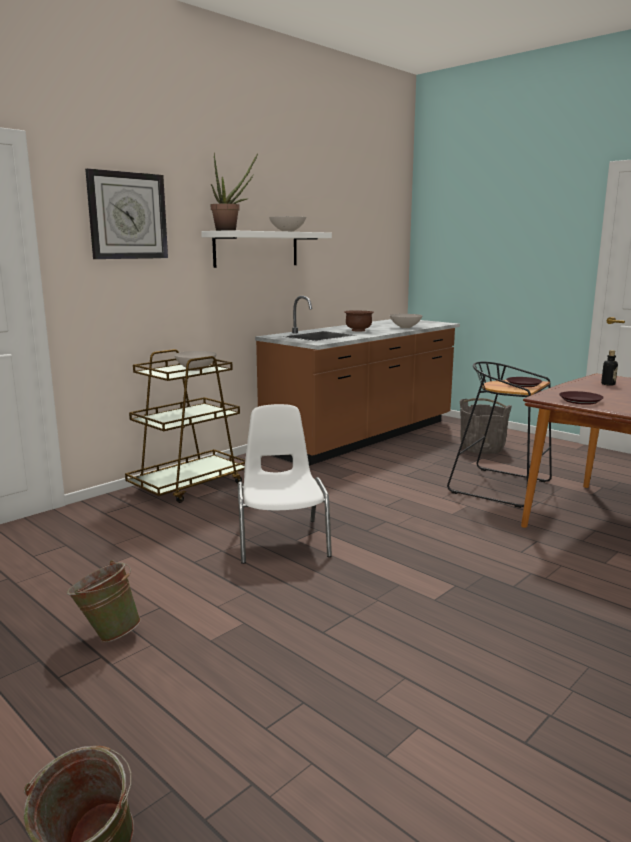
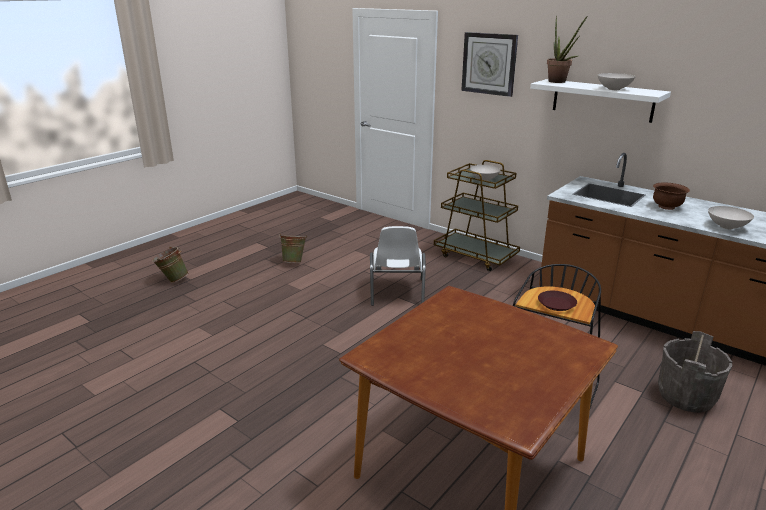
camera: 85 degrees right, 10 degrees up
white chair [238,404,332,564] -> white chair turned 105 degrees clockwise [370,226,426,306]
brown plate [559,391,604,405] -> none
bottle [601,350,618,386] -> none

